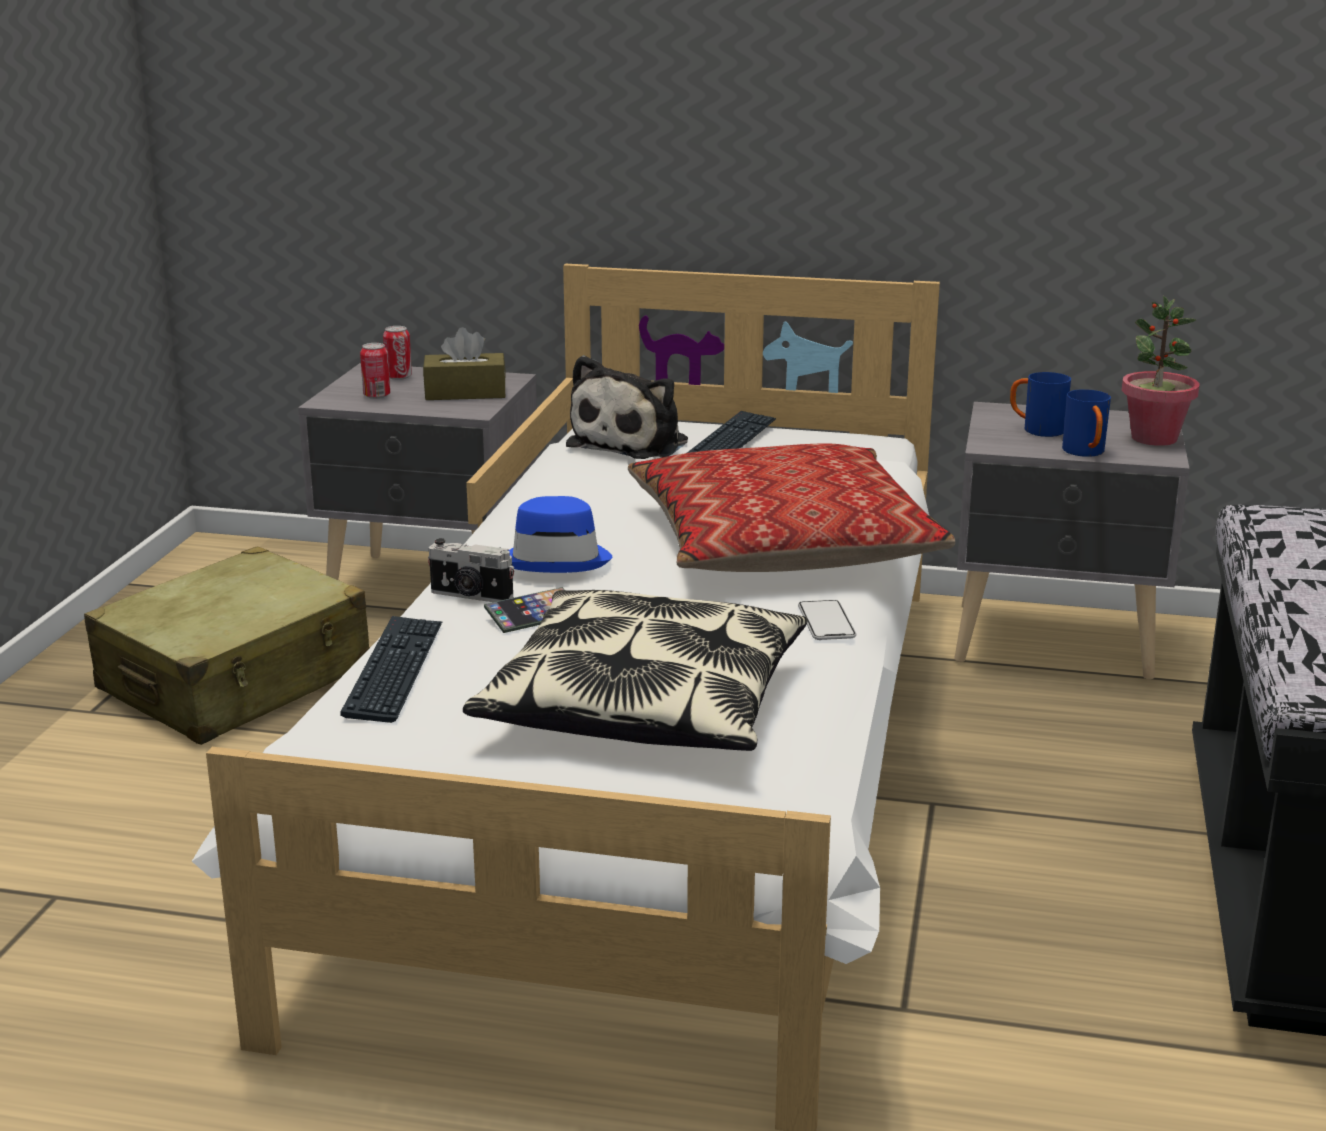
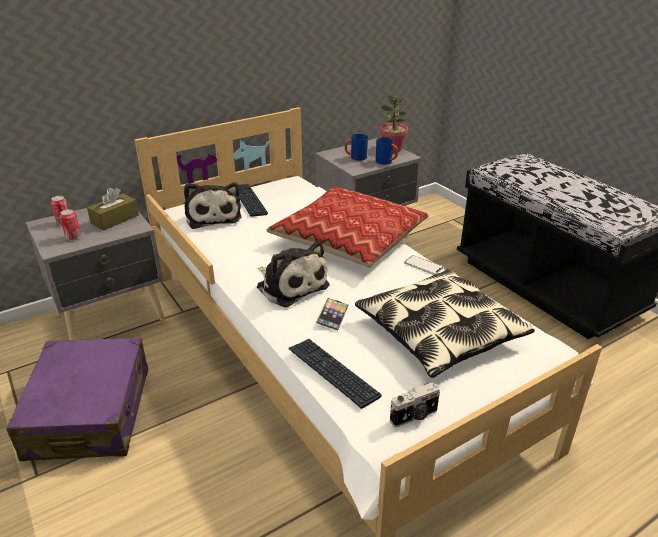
camera: 45 degrees left, 10 degrees up
beige suitcase [84,547,370,745] -> purple suitcase [6,337,148,461]
camera [428,538,514,602] -> camera moved to [390,382,440,427]
blue hat [509,496,612,573] -> plush toy [257,241,329,307]

